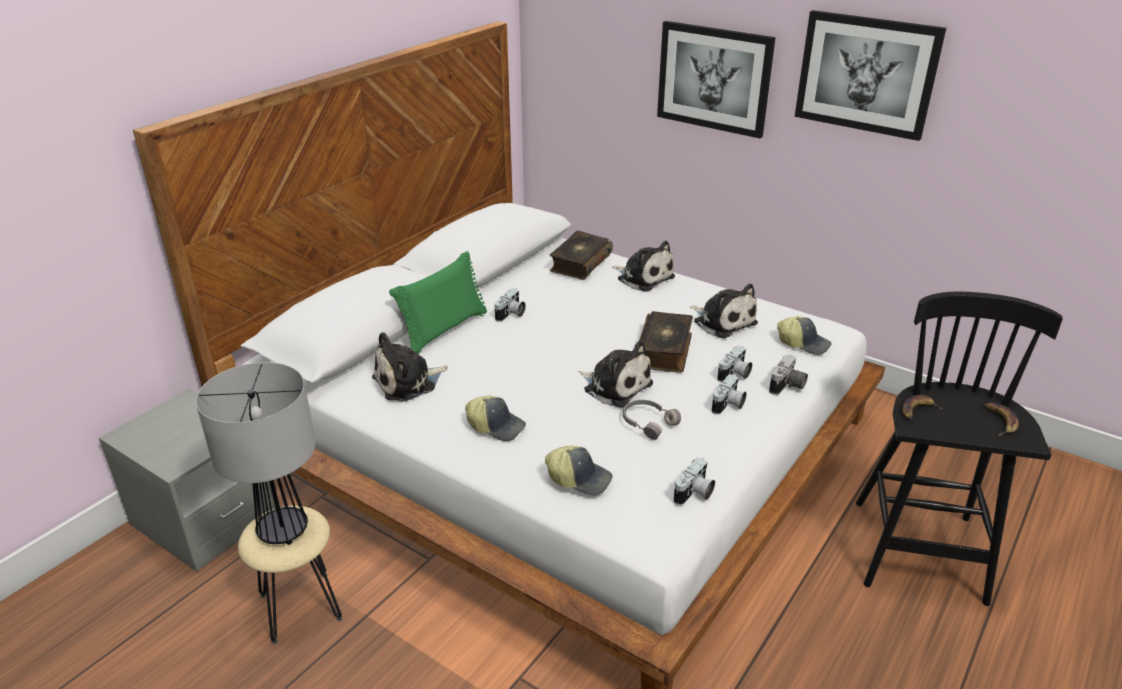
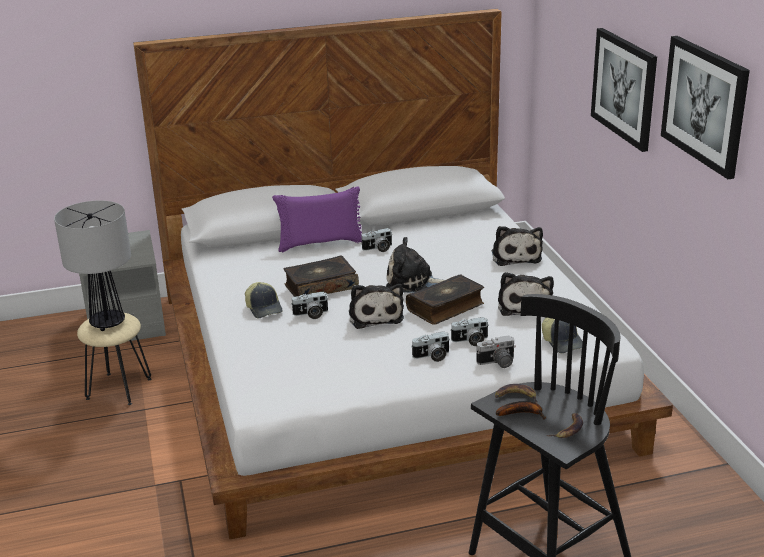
camera: 40 degrees right, 5 degrees down
plush toy [372,332,448,402] -> plush toy moved to [386,237,445,293]
green pillow [389,251,487,354] -> purple pillow [272,187,362,252]
cap [545,445,613,496] -> none
book [549,231,613,280] -> book moved to [284,256,359,297]
grey headphones [623,400,681,440] -> none
camera [674,458,715,505] -> camera moved to [291,292,329,319]
none -> banana [496,401,546,420]

